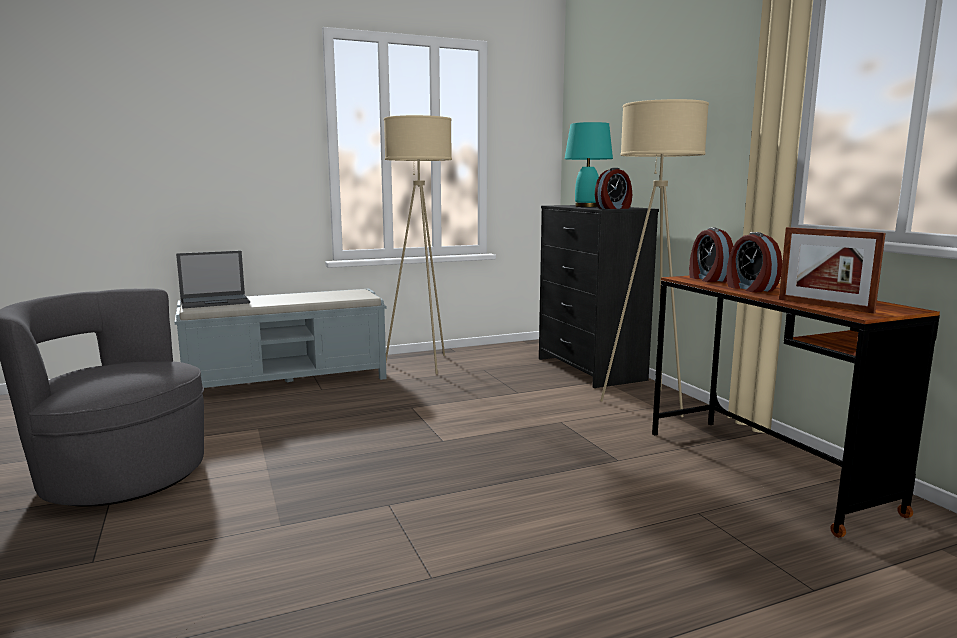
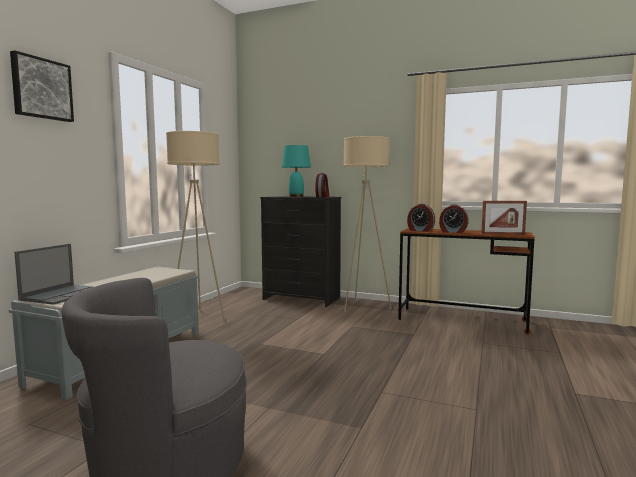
camera: 45 degrees left, 5 degrees down
none -> picture [10,50,74,122]

